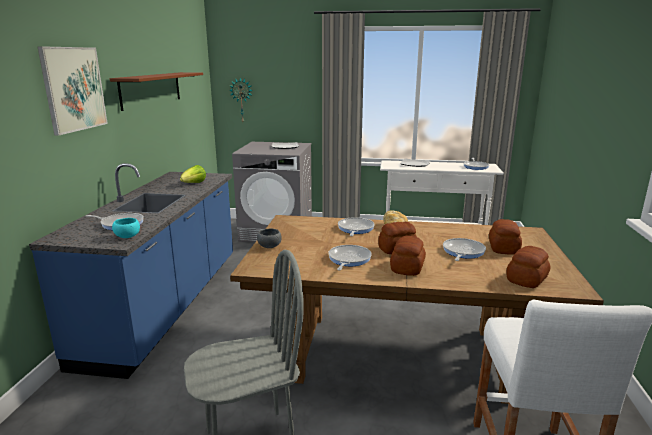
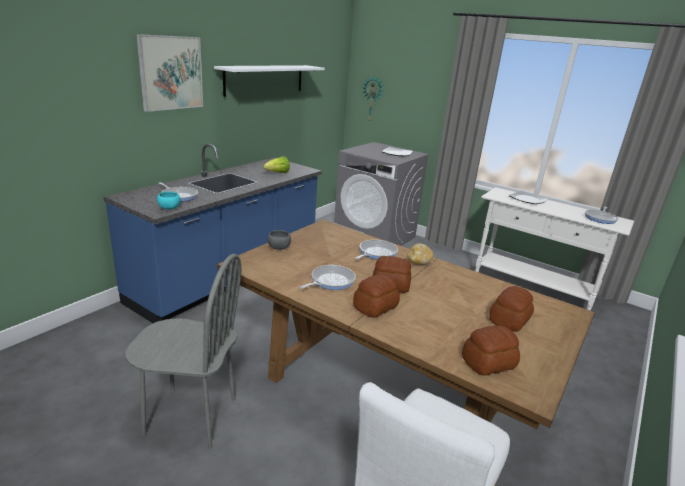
camera: 25 degrees right, 5 degrees up
brown shelf [110,72,203,111] -> white shelf [214,65,325,97]
frying pan [443,238,486,261] -> none

